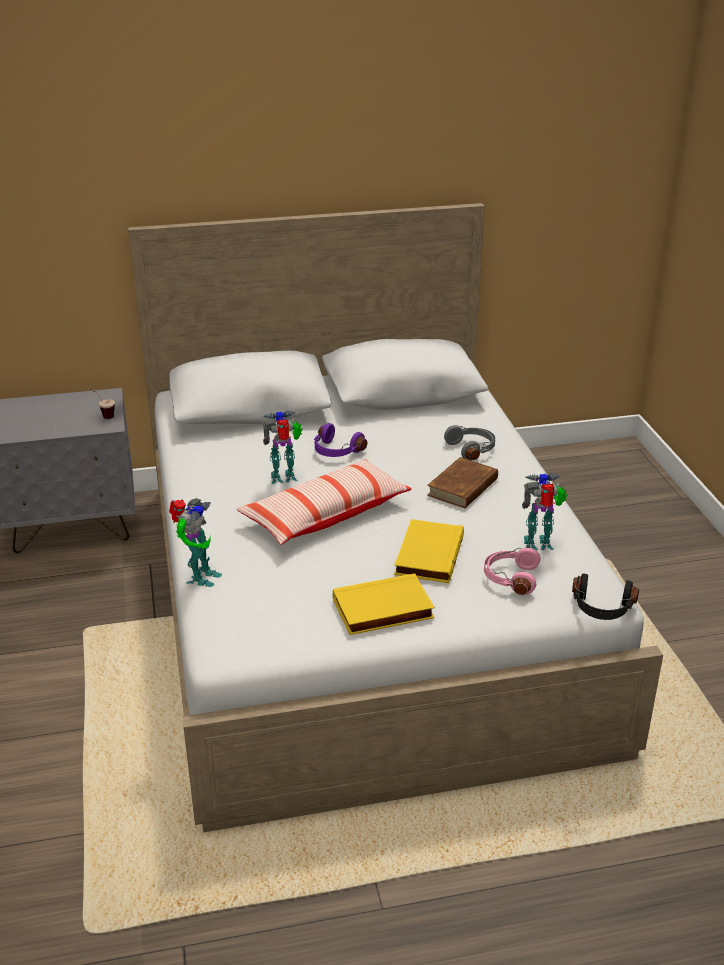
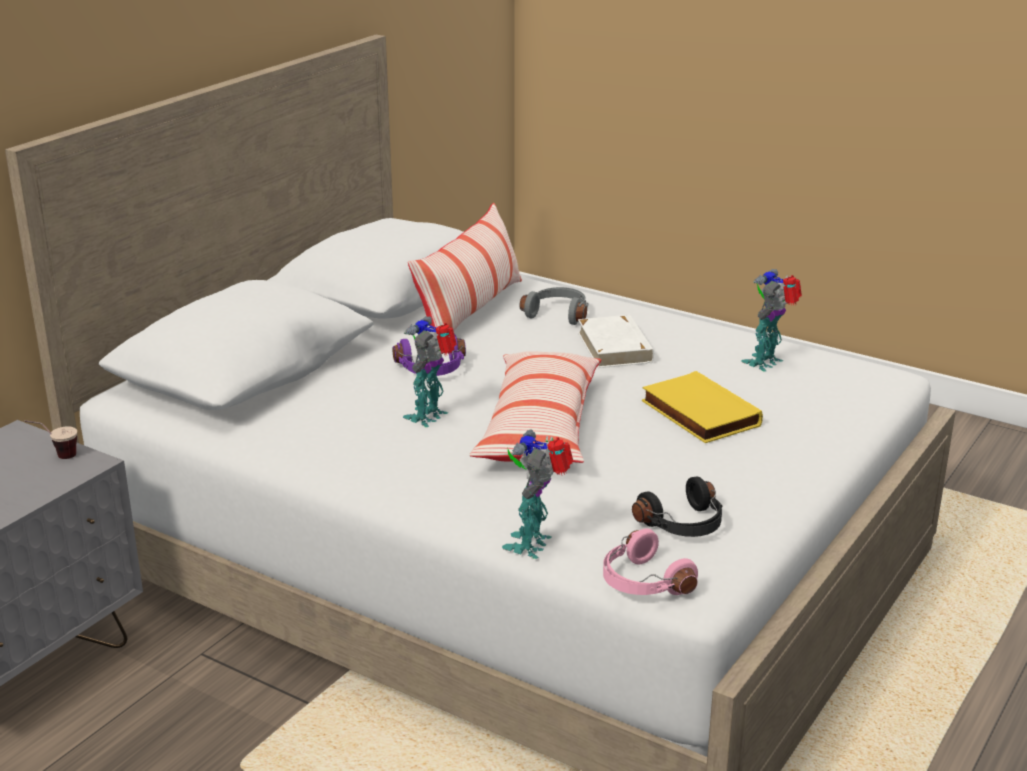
camera: 45 degrees left, 5 degrees down
toy robot [169,498,222,587] -> toy robot turned 135 degrees counterclockwise [502,429,573,559]
yellow book [333,573,435,635] -> none
brown book [427,457,498,508] -> white book [578,315,654,368]
pink headphones [484,548,540,595] -> pink headphones moved to [603,528,698,595]
black headphones [572,573,639,620] -> black headphones moved to [632,476,722,537]
none -> pillow [408,203,522,331]

